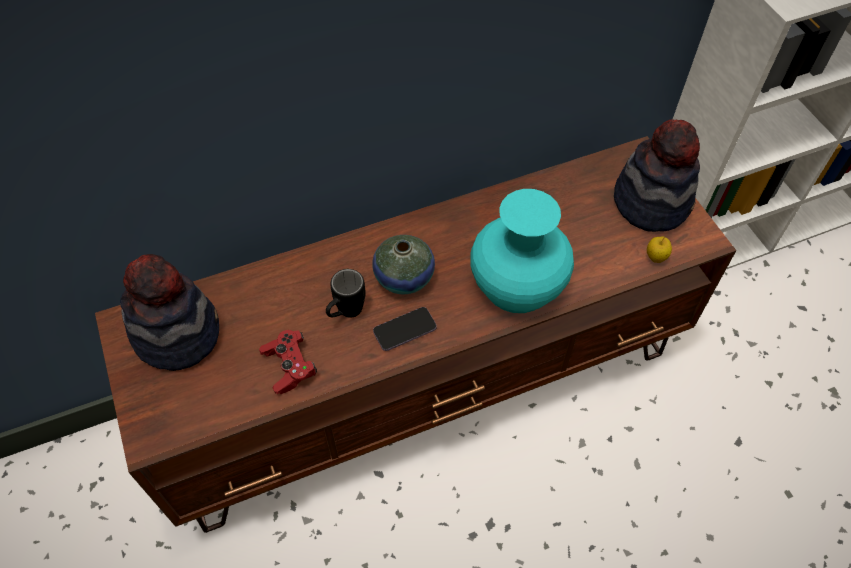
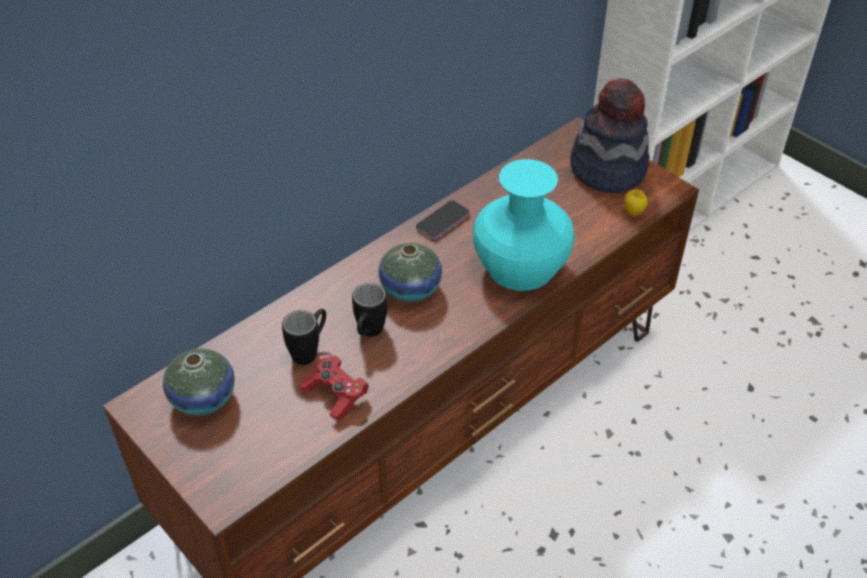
camera: 20 degrees left, 10 degrees down
hat [120,254,219,371] -> vase [163,349,235,416]
phone [373,307,437,351] -> phone moved to [416,200,470,239]
none -> black mug [282,309,326,365]

